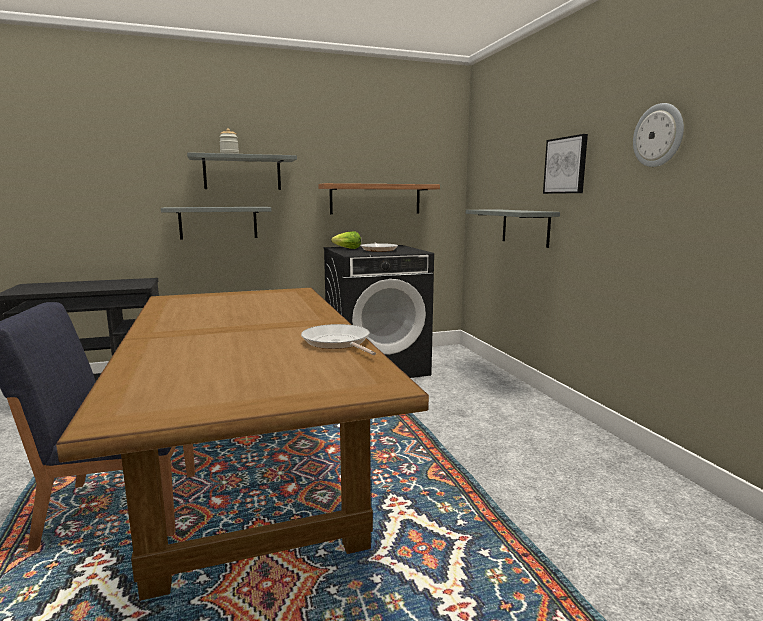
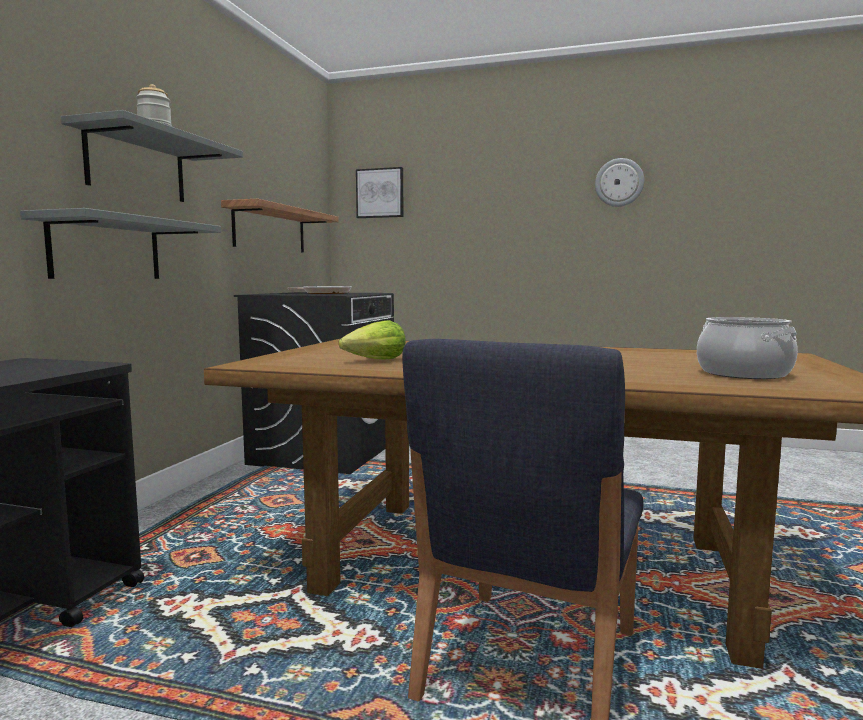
camera: 55 degrees left, 5 degrees down
frying pan [301,324,376,355] -> none
lettuce [331,231,361,249] -> lettuce moved to [339,320,406,360]
grey shelf [466,209,560,248] -> none
picture [543,134,588,194] -> picture moved to [356,167,403,218]
none -> cooking pot [697,317,798,379]

